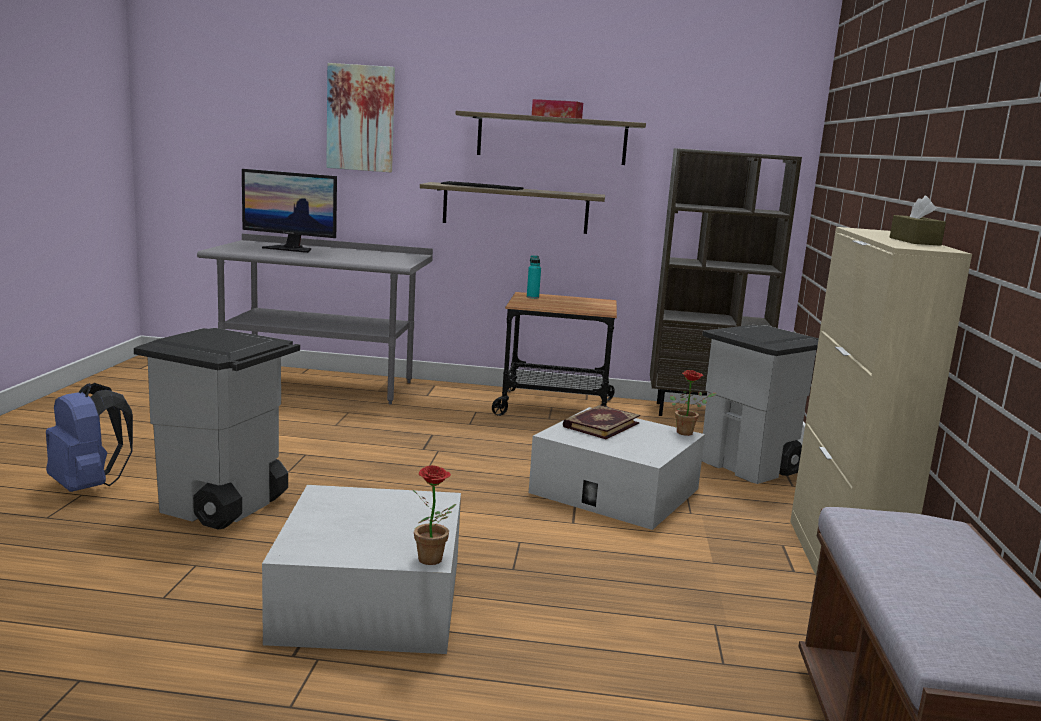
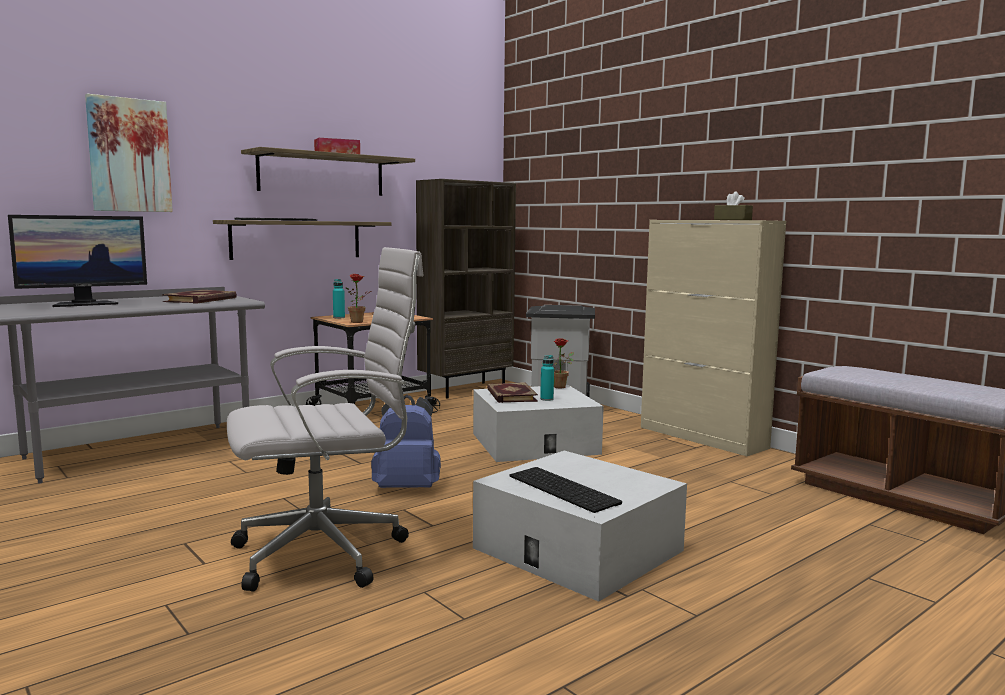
camera: 45 degrees left, 5 degrees down
blue backpack [46,383,133,492] -> blue backpack moved to [371,395,441,488]
grey trash can [134,328,300,530] -> white office chair [227,247,424,592]
potted plant [413,465,456,565] -> potted plant moved to [345,274,371,323]
none -> book [162,290,237,304]
none -> keyboard [509,467,622,513]
none -> turquoise bottle [540,355,554,401]

